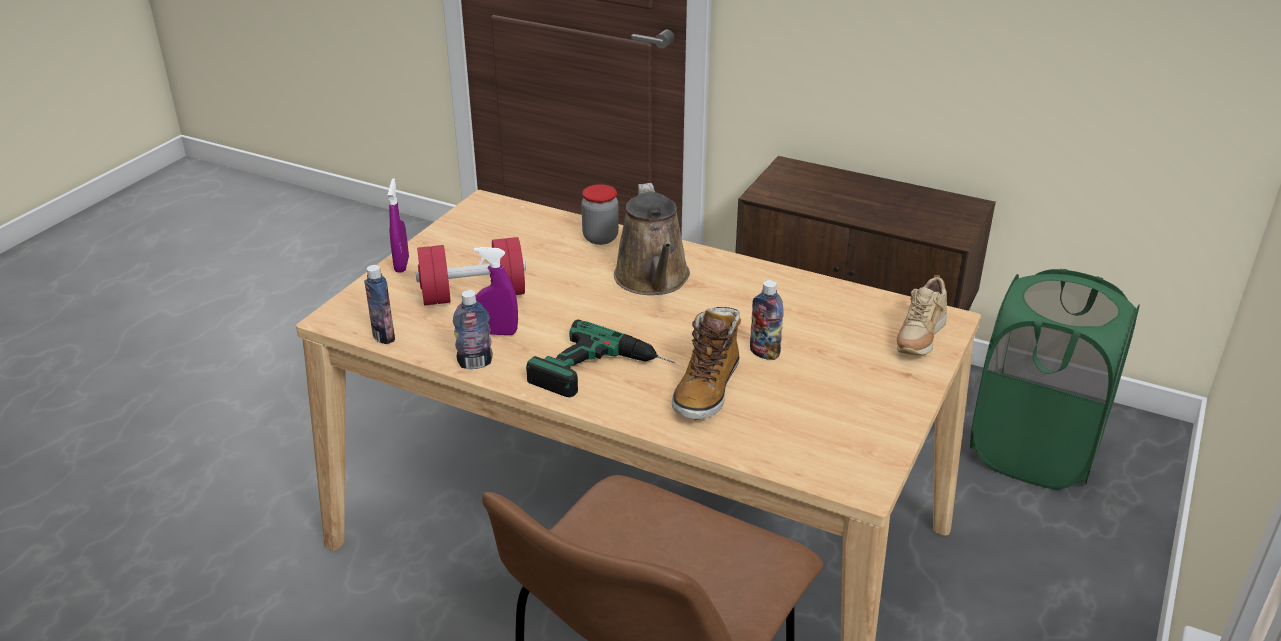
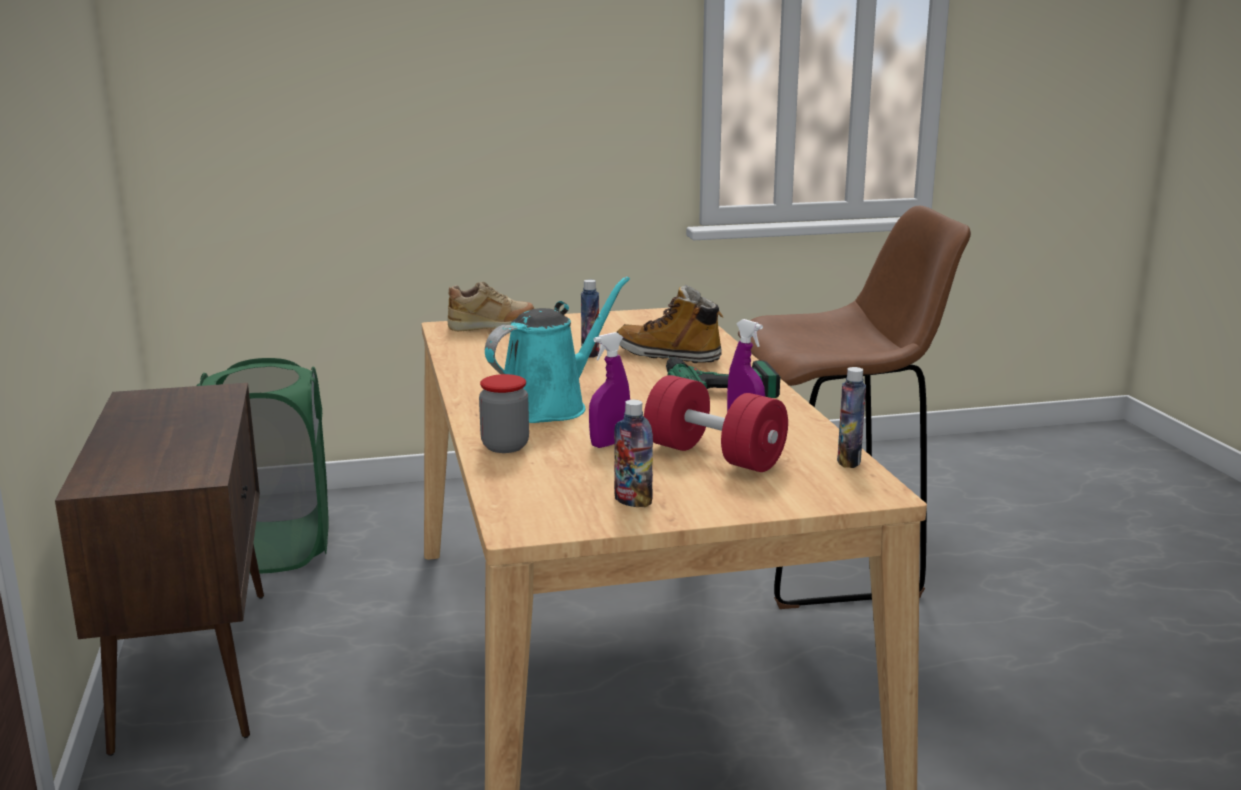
camera: 130 degrees left, 15 degrees down
purple spray bottle [388,178,409,273] -> purple spray bottle moved to [589,332,630,448]
bottle [453,290,493,369] -> bottle moved to [614,400,653,507]
brown watering can [614,183,690,295] -> turquoise watering can [485,276,630,423]
boot [672,307,741,420] -> boot turned 135 degrees counterclockwise [616,285,723,363]

